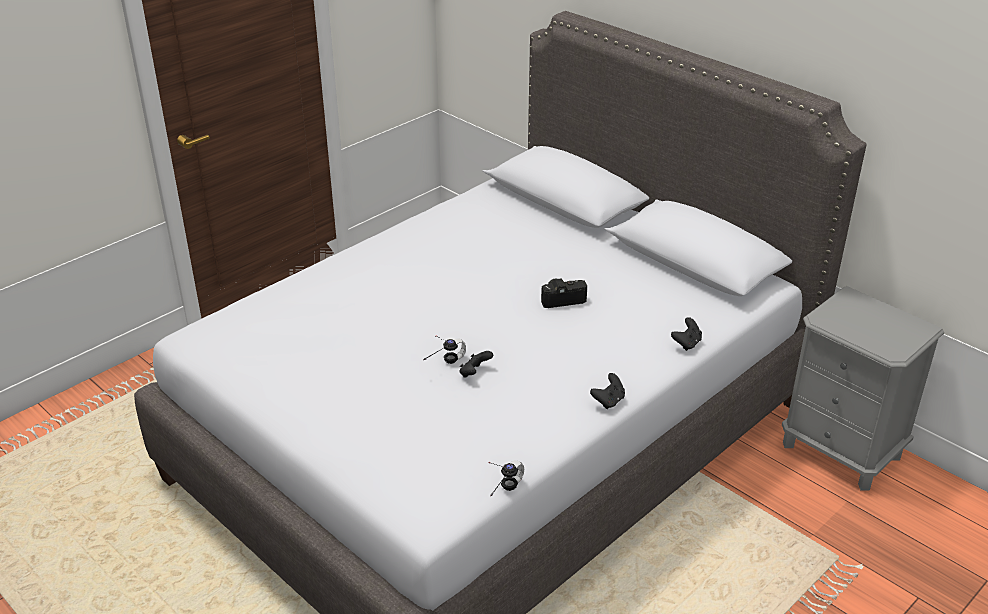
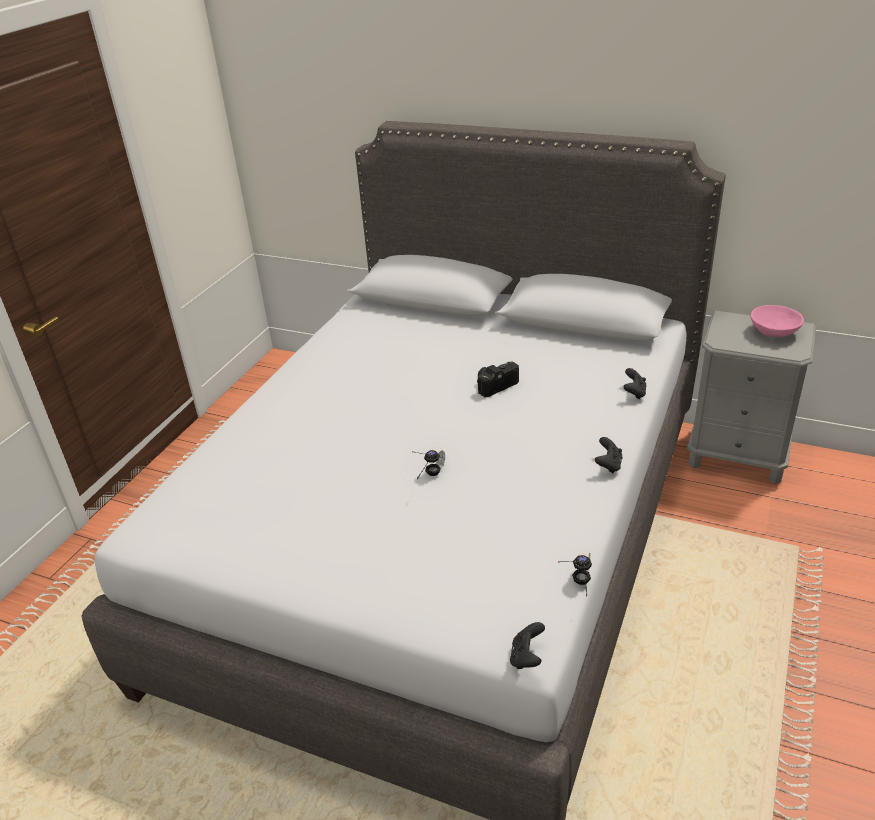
camera: 20 degrees left, 0 degrees up
black game controller [459,351,493,378] -> black game controller moved to [510,622,545,669]
none -> pink bowl [751,305,804,337]

